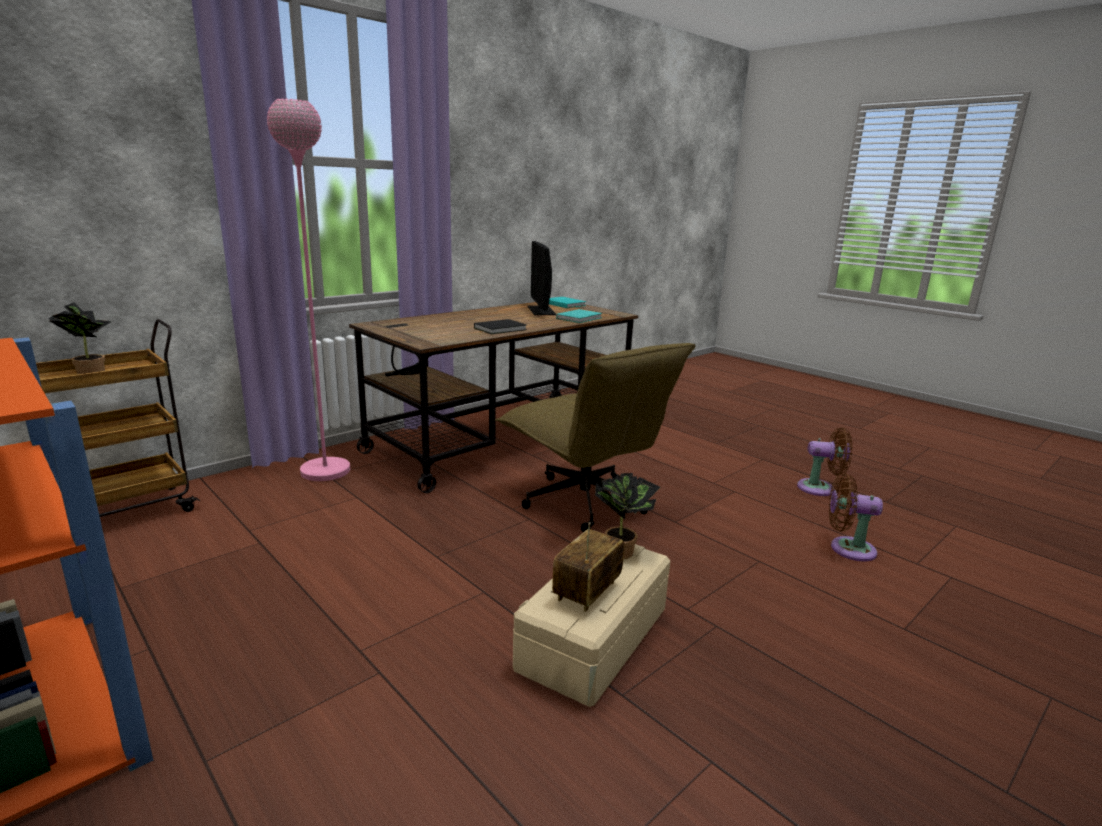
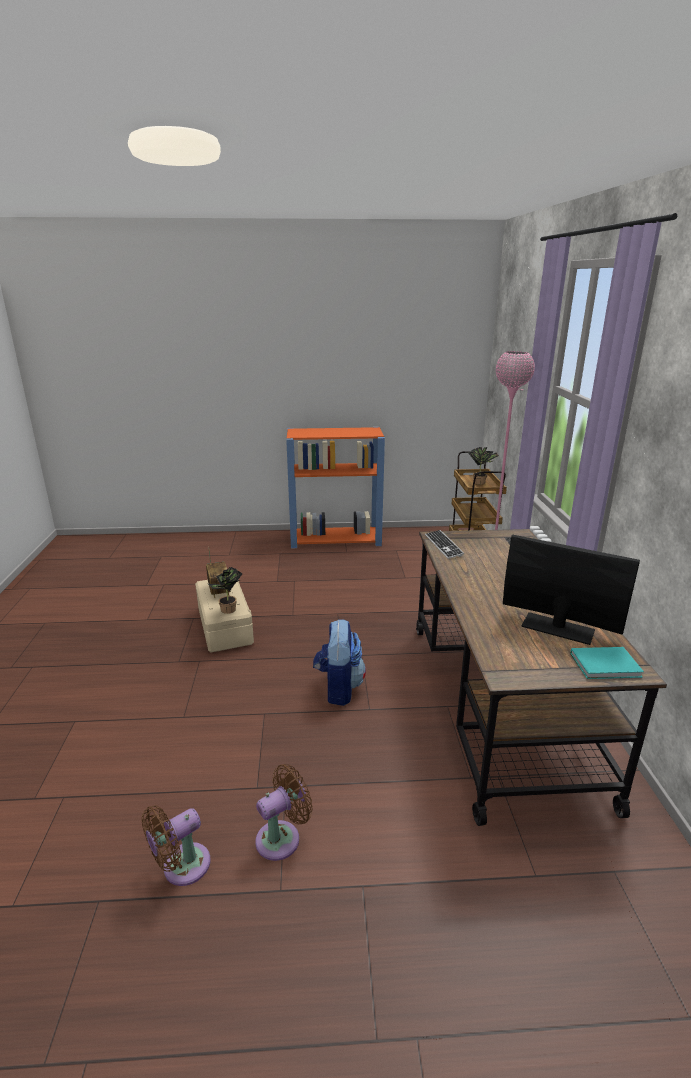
camera: 130 degrees right, 5 degrees up
black book [474,319,527,334] -> none
beige office chair [495,343,695,532] -> backpack [313,619,366,706]
turquoise book [556,309,602,323] -> none
brown fan [829,474,883,562] -> brown fan moved to [255,764,313,861]
none -> keyboard [425,530,464,559]

